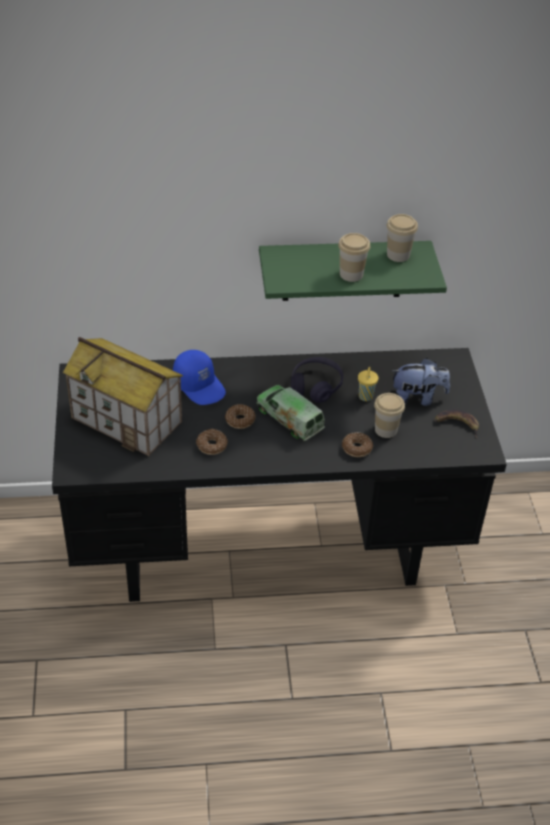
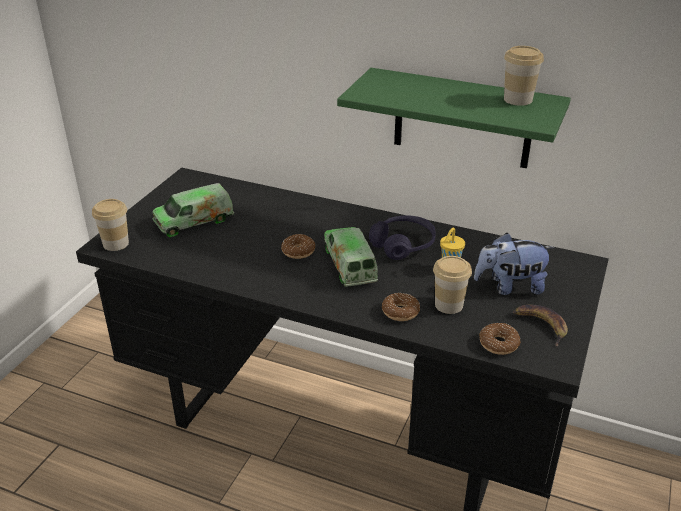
camera: 30 degrees right, 10 degrees down
toy house [63,337,183,456] -> toy truck [152,183,234,237]
blue cap [173,350,226,405] -> none
donut [196,429,228,455] -> donut moved to [479,323,521,355]
cup [338,233,370,282] -> cup moved to [92,199,129,251]
plush toy [391,358,450,406] -> plush toy turned 150 degrees clockwise [474,233,555,295]

